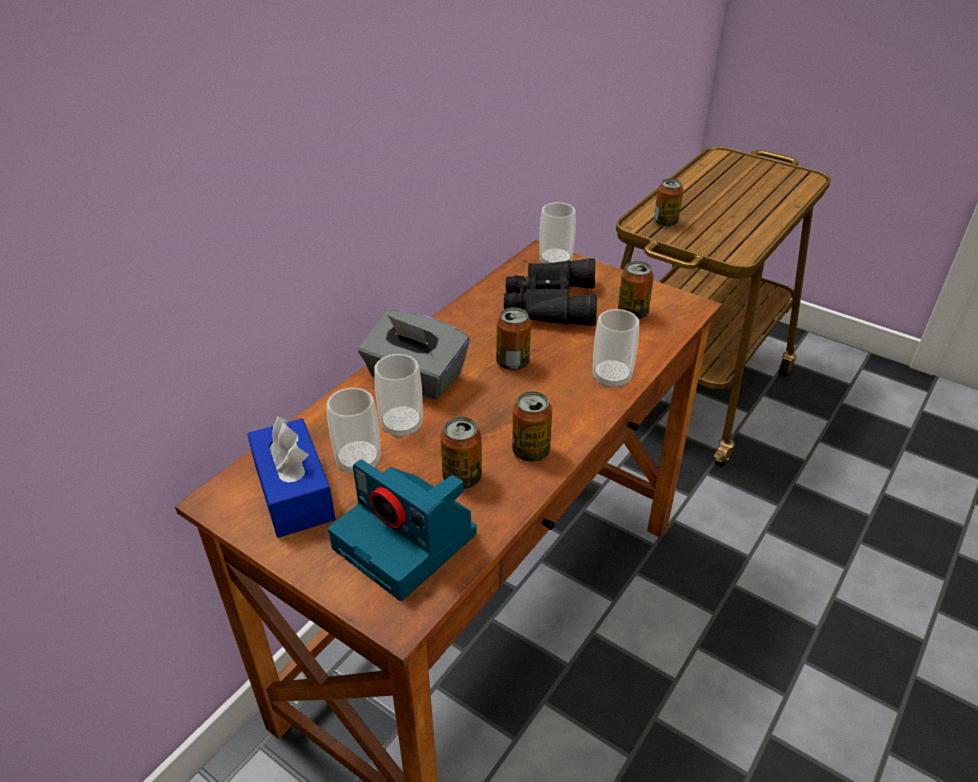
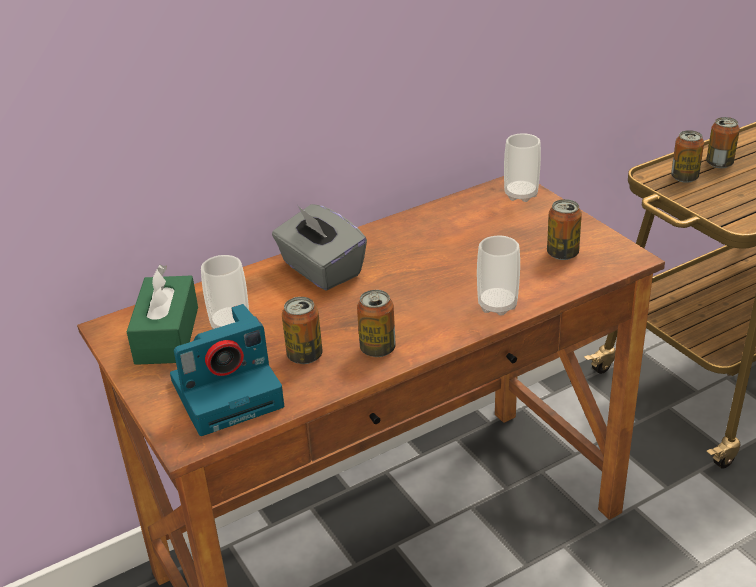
camera: 25 degrees right, 5 degrees down
blue tissue box [247,415,336,538] -> green tissue box [127,265,198,365]
camera [328,459,477,601] -> camera turned 90 degrees counterclockwise [170,304,284,436]
cup [374,354,423,439] -> none
can [496,307,531,370] -> can moved to [706,117,740,168]
black binoculars [504,258,597,326] -> none

